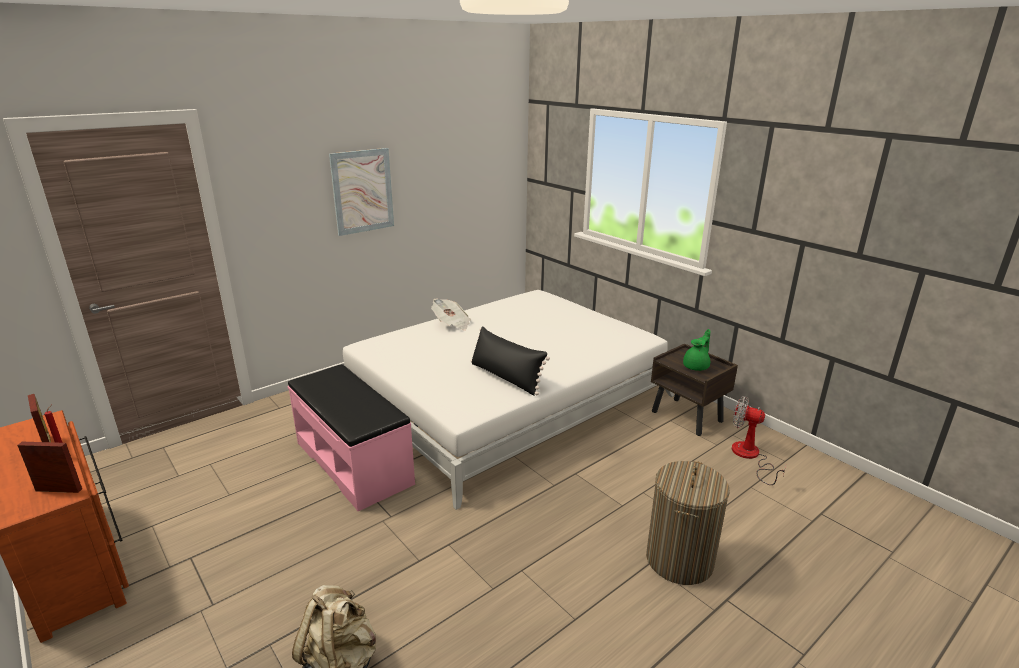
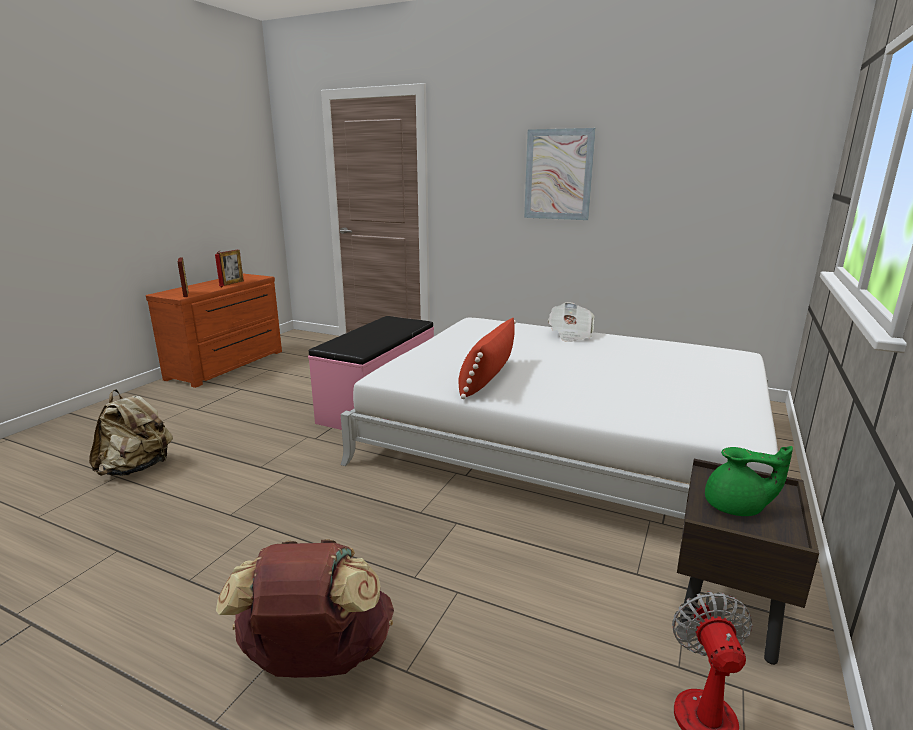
camera: 65 degrees right, 5 degrees down
black pillow [471,326,550,396] -> red pillow [458,318,516,399]
laundry basket [646,461,730,585] -> brown backpack [216,539,394,678]

